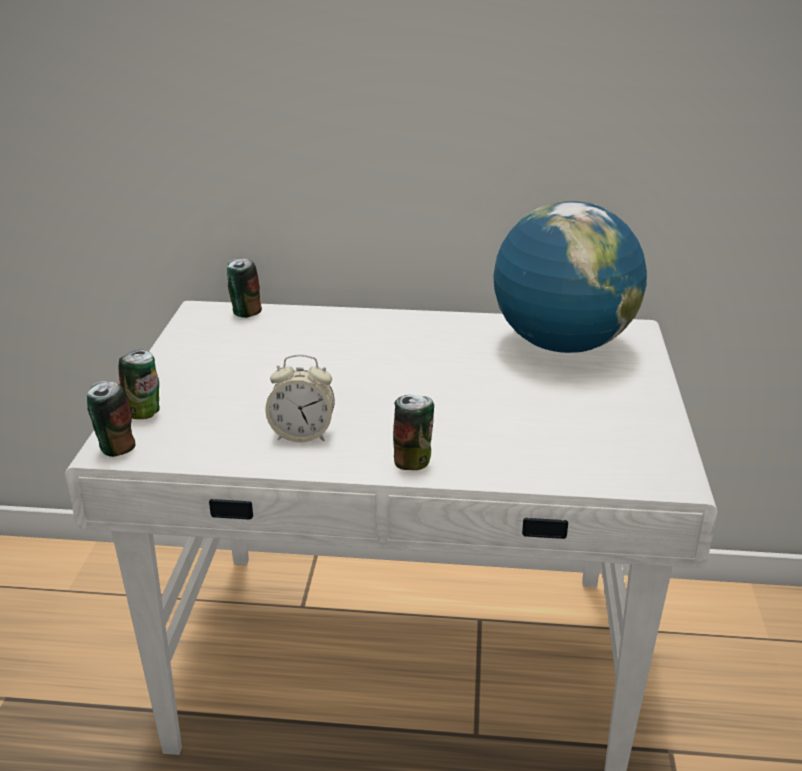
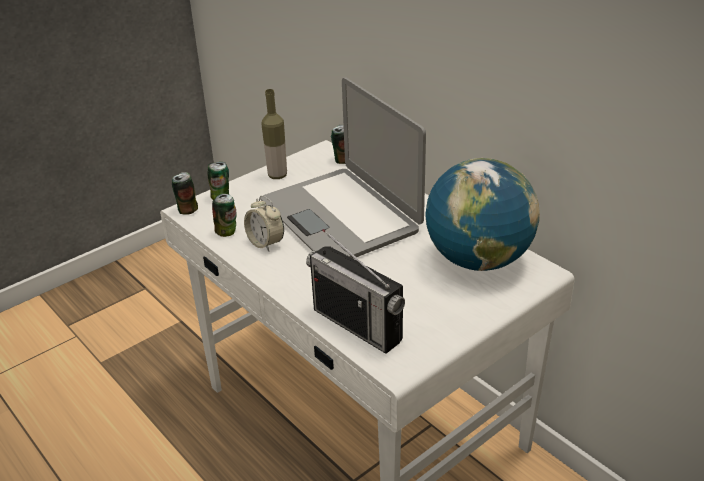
camera: 45 degrees right, 5 degrees up
can [393,395,434,470] -> can moved to [212,194,236,237]
none -> laptop [261,77,426,259]
none -> bottle [261,89,287,179]
none -> radio [306,229,405,354]

